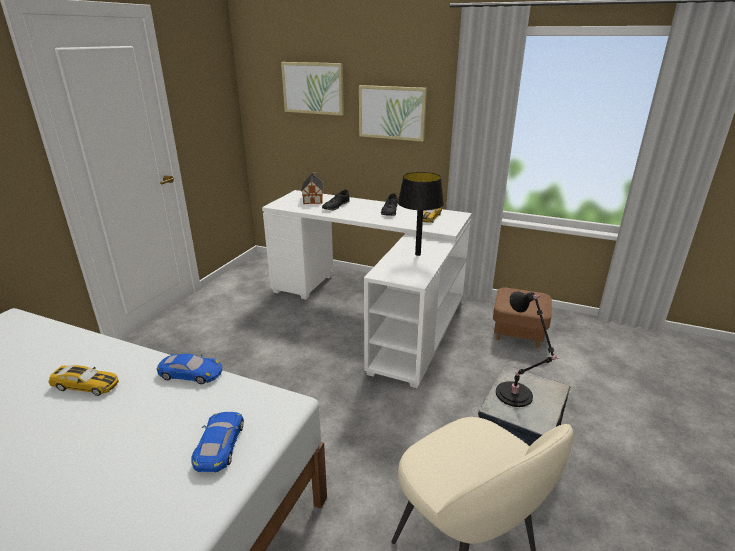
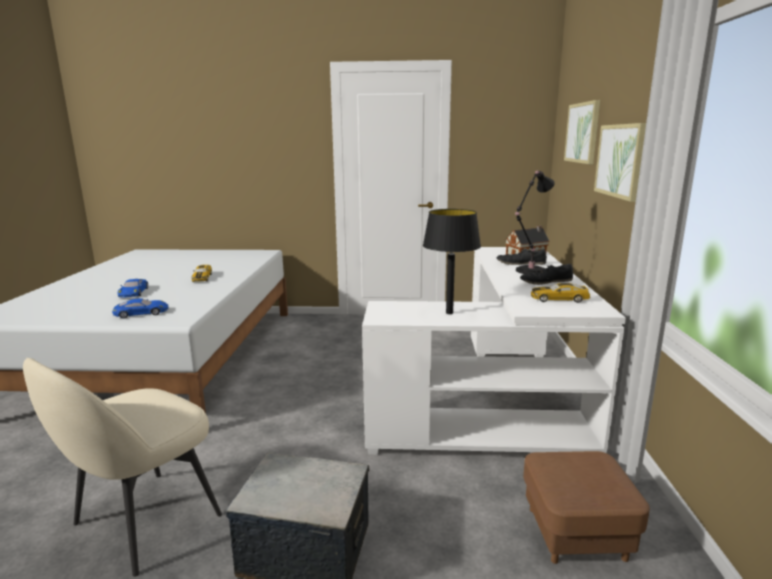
camera: 70 degrees right, 10 degrees down
blue toy car [157,354,223,384] -> blue toy car moved to [117,279,148,298]
black table lamp [496,291,559,407] -> black table lamp moved to [515,170,554,274]

